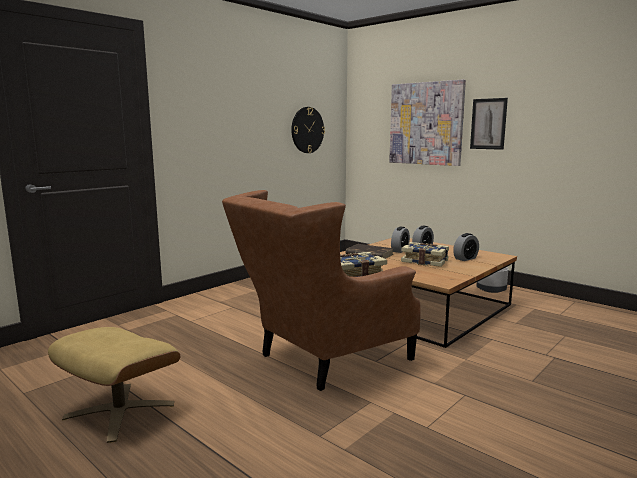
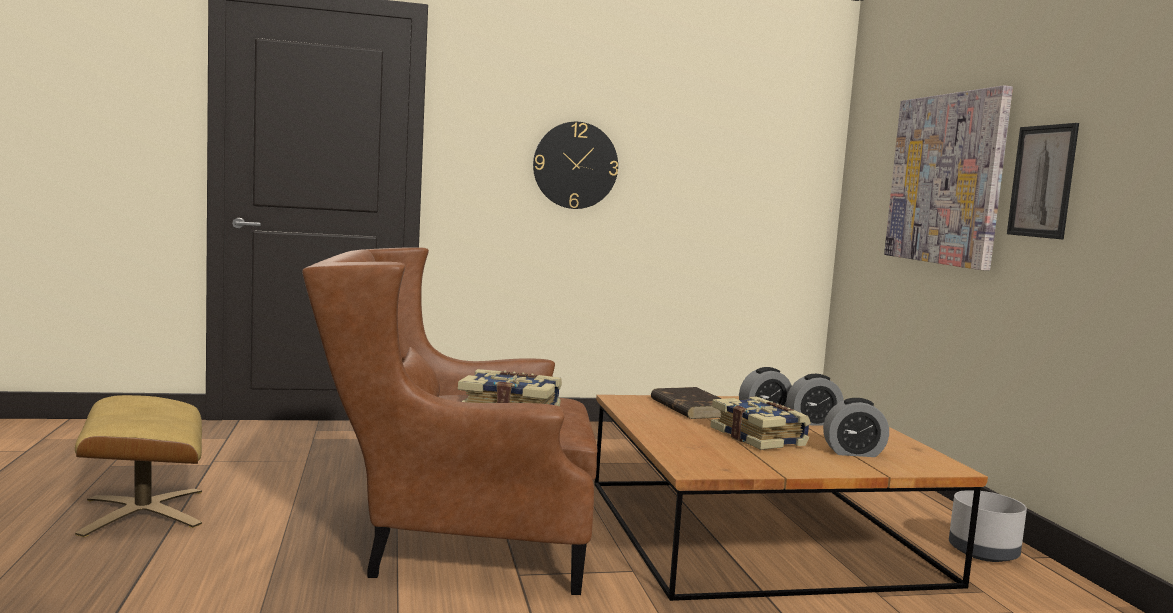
camera: 35 degrees right, 5 degrees down
wall clock [291,107,325,153] -> wall clock moved to [533,122,618,209]

